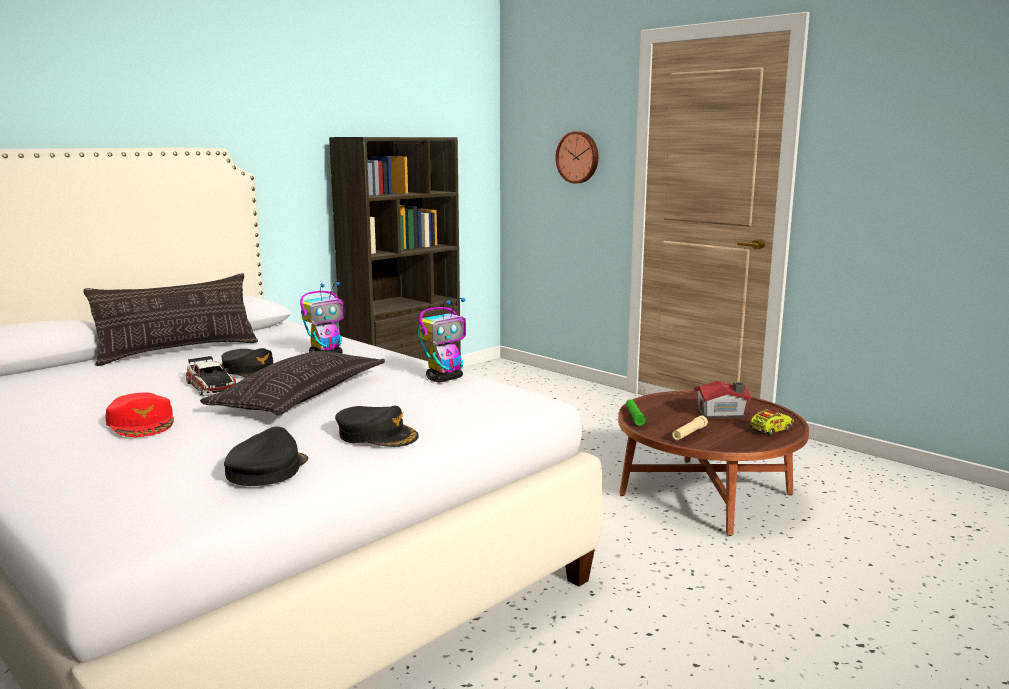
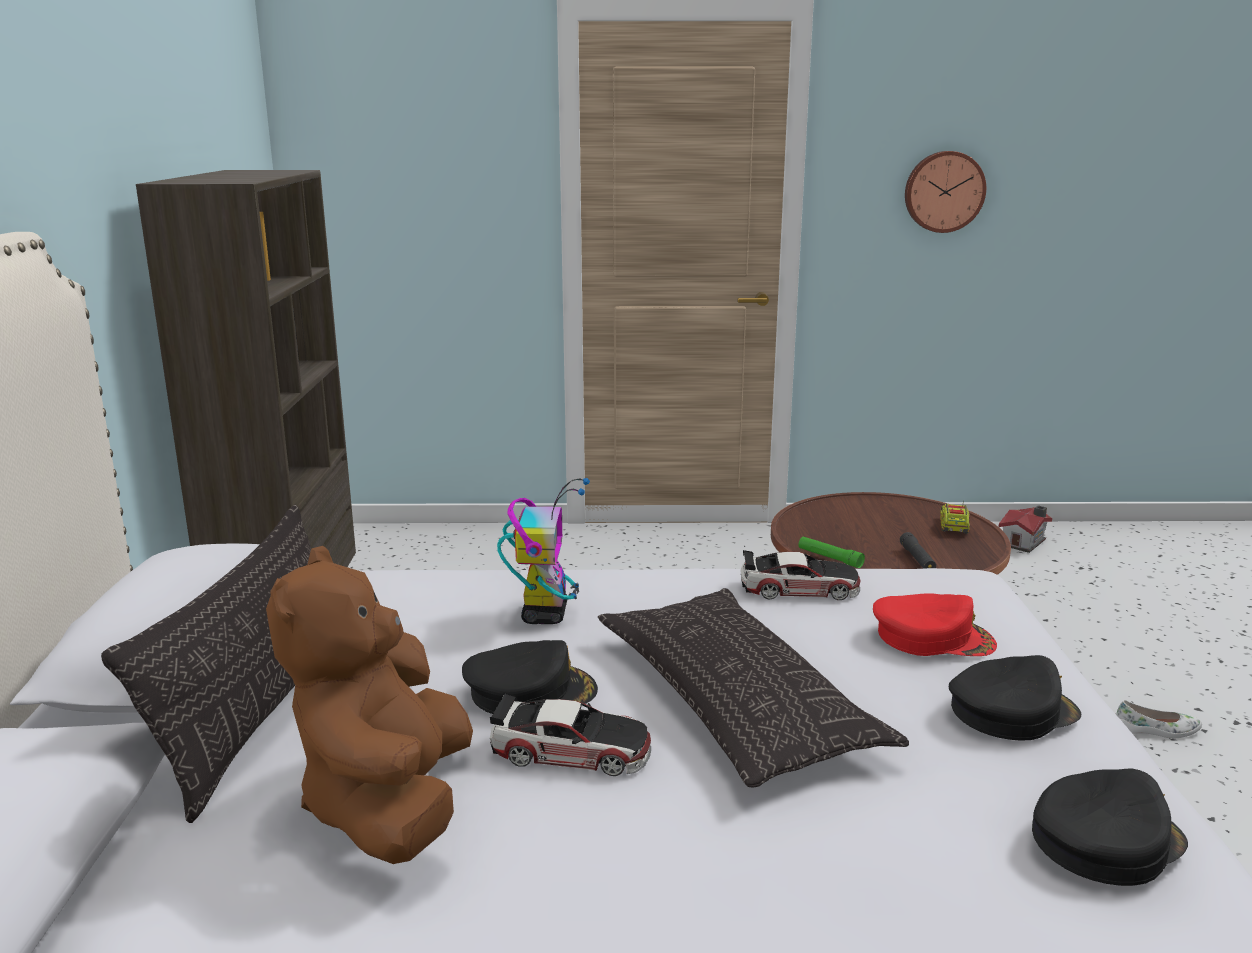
camera: 45 degrees left, 5 degrees up
red cap [105,392,174,437] -> red cap moved to [873,593,997,656]
black cap [224,427,309,486] -> black cap turned 90 degrees clockwise [1032,769,1188,886]
toy robot [418,298,466,382] -> toy car [741,550,861,600]
wall clock [555,131,598,183] -> wall clock moved to [905,151,986,233]
beige flashlight [672,415,708,440] -> black flashlight [900,532,936,569]
toy house [694,381,751,419] -> toy house moved to [998,505,1052,553]
none -> brown plush toy [266,546,473,864]
none -> white shoe [1116,700,1202,738]

